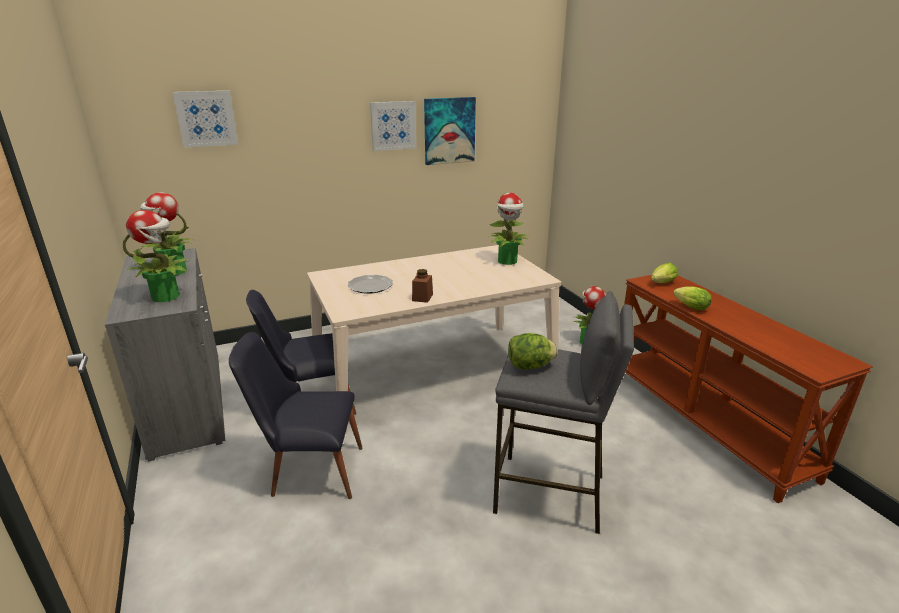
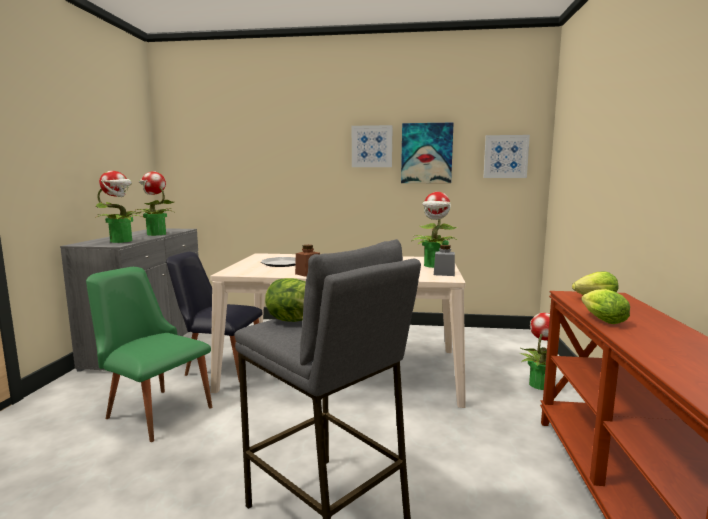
camera: 30 degrees right, 15 degrees down
picture [172,91,238,148] -> picture moved to [483,135,530,178]
black chair [229,332,363,499] -> green chair [86,267,212,442]
none -> grey jar [434,245,455,276]

